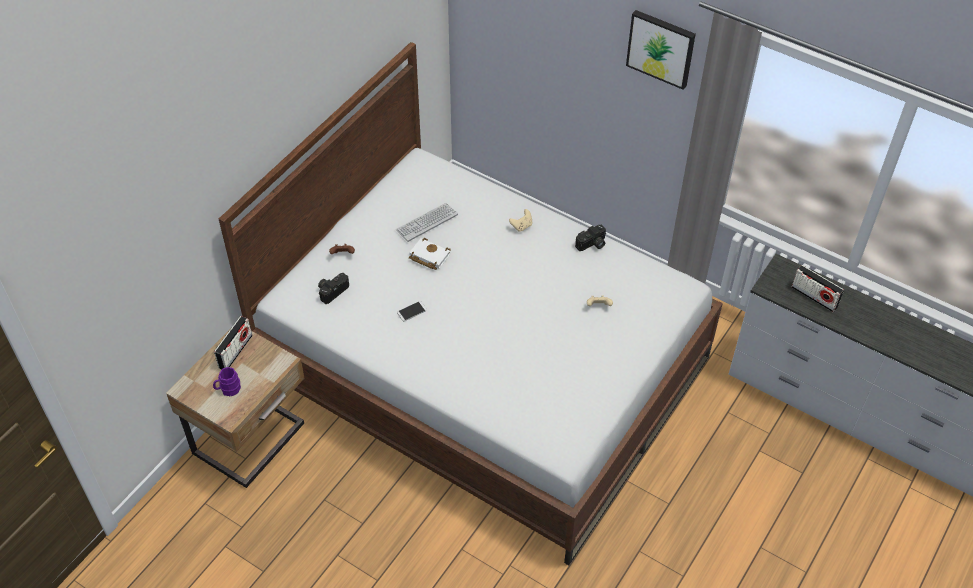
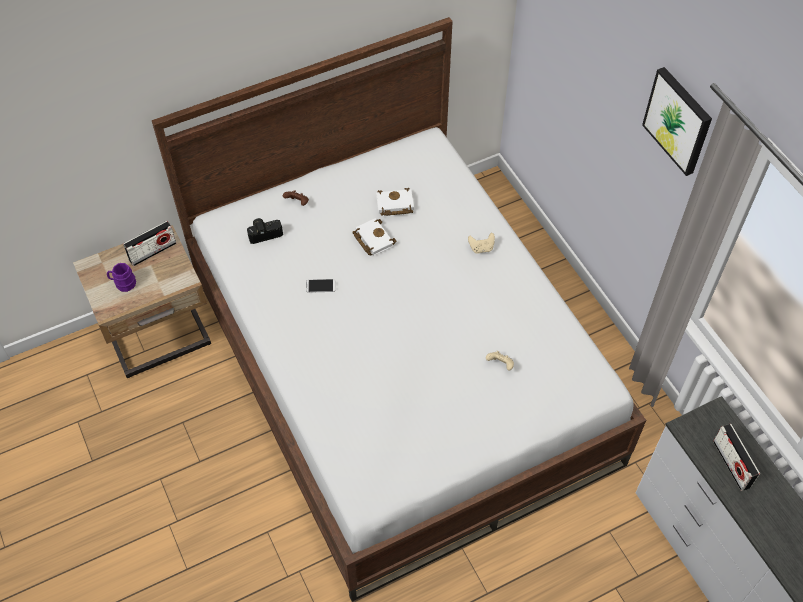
camera: 30 degrees right, 5 degrees up
keyboard [396,203,458,242] -> white book [376,188,414,216]
camera [575,224,606,251] -> none

